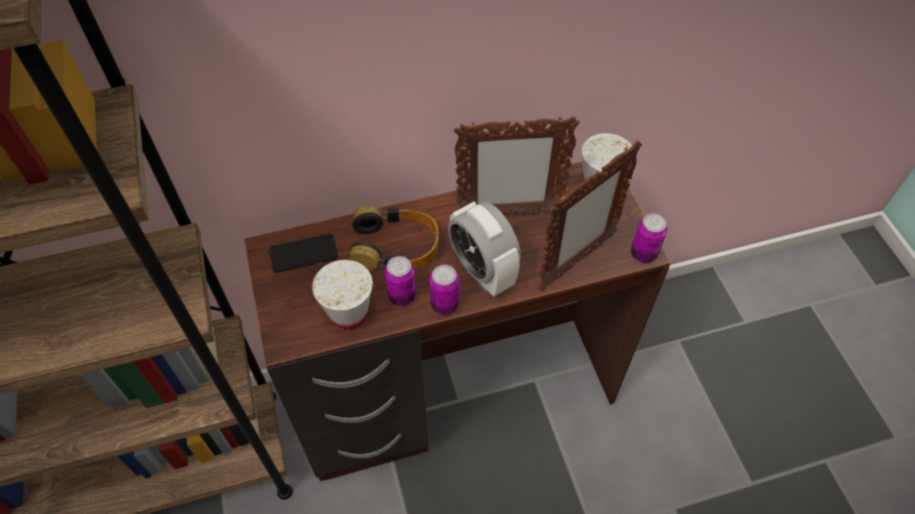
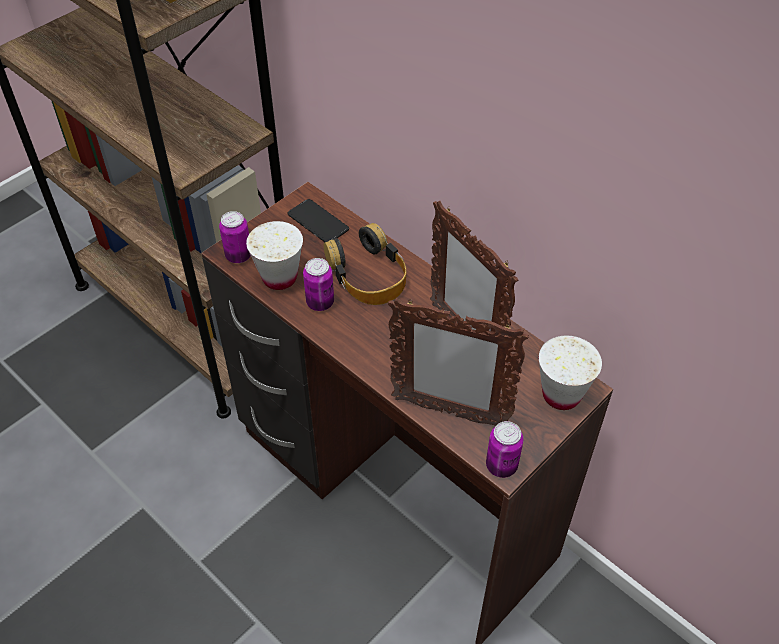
camera: 60 degrees right, 5 degrees down
can [429,265,459,315] -> can moved to [219,211,251,263]
alarm clock [448,201,521,297] -> none

